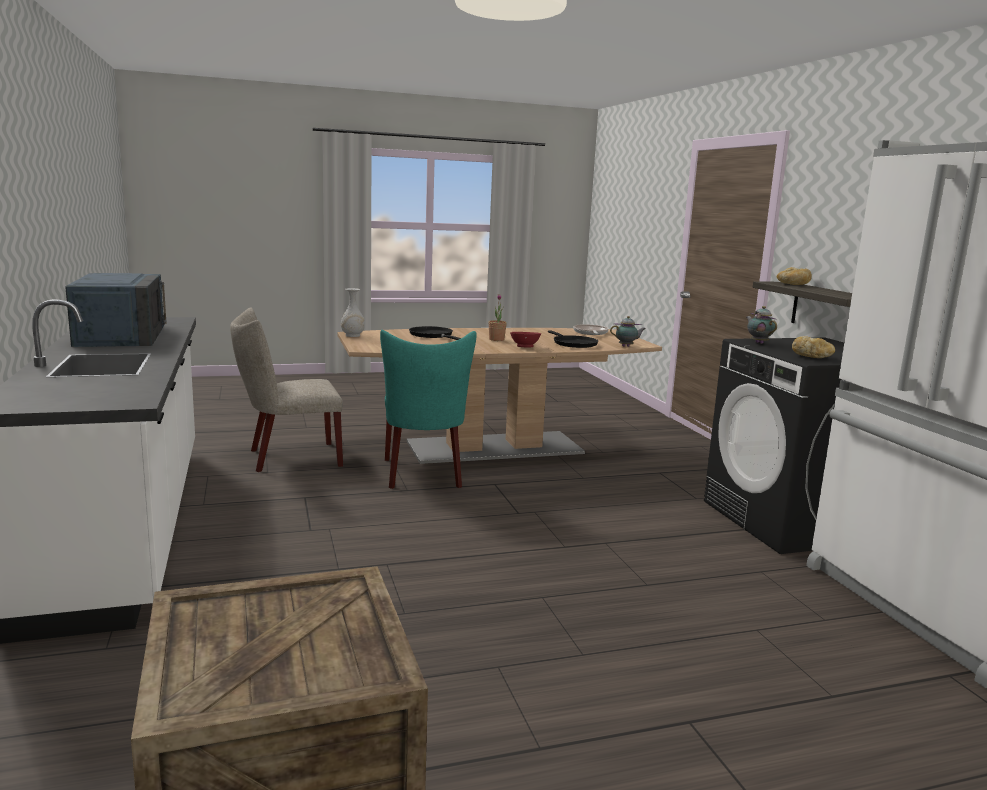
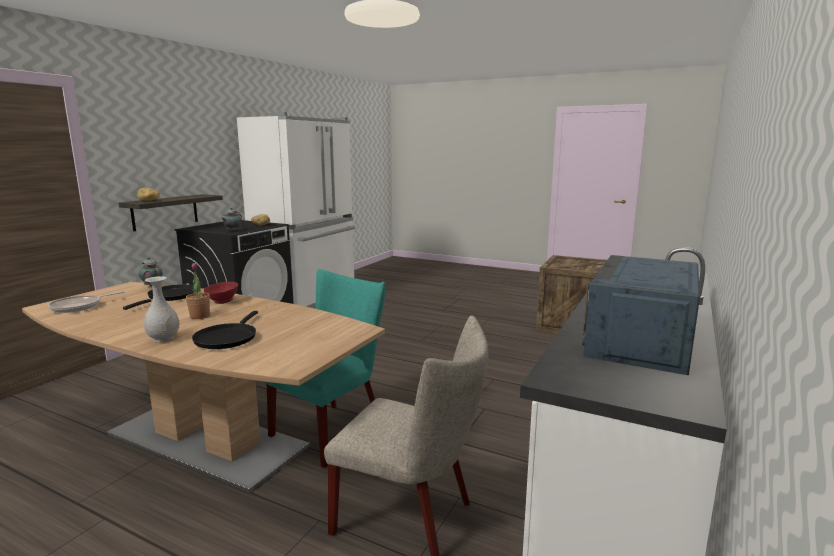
camera: 135 degrees left, 0 degrees up
white vase [341,288,365,337] -> white vase moved to [144,276,180,343]

